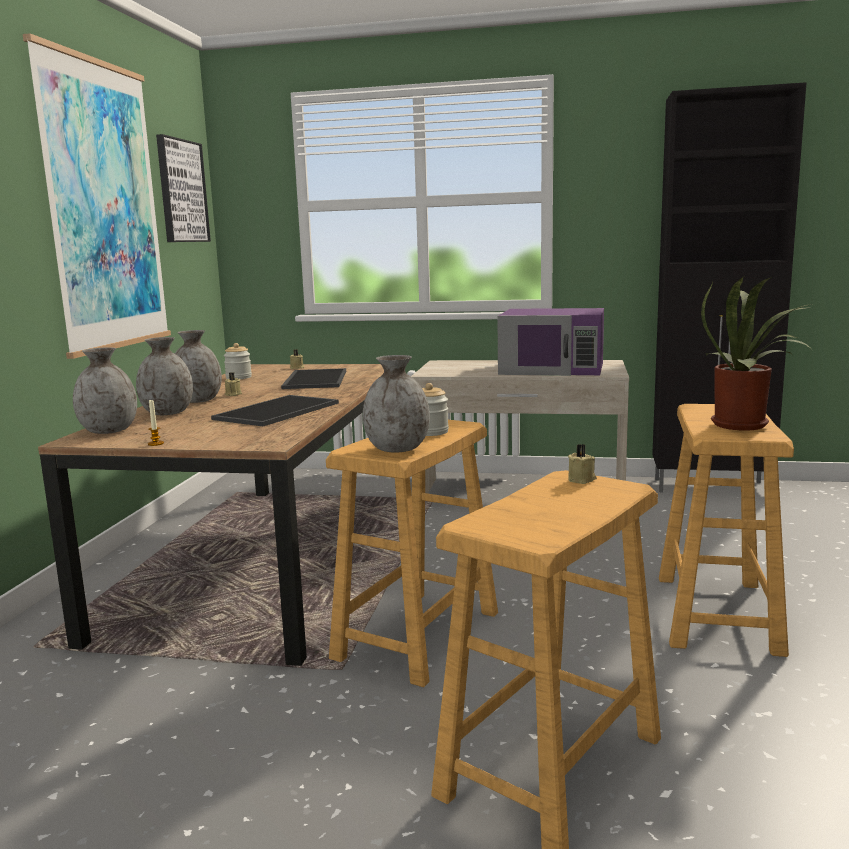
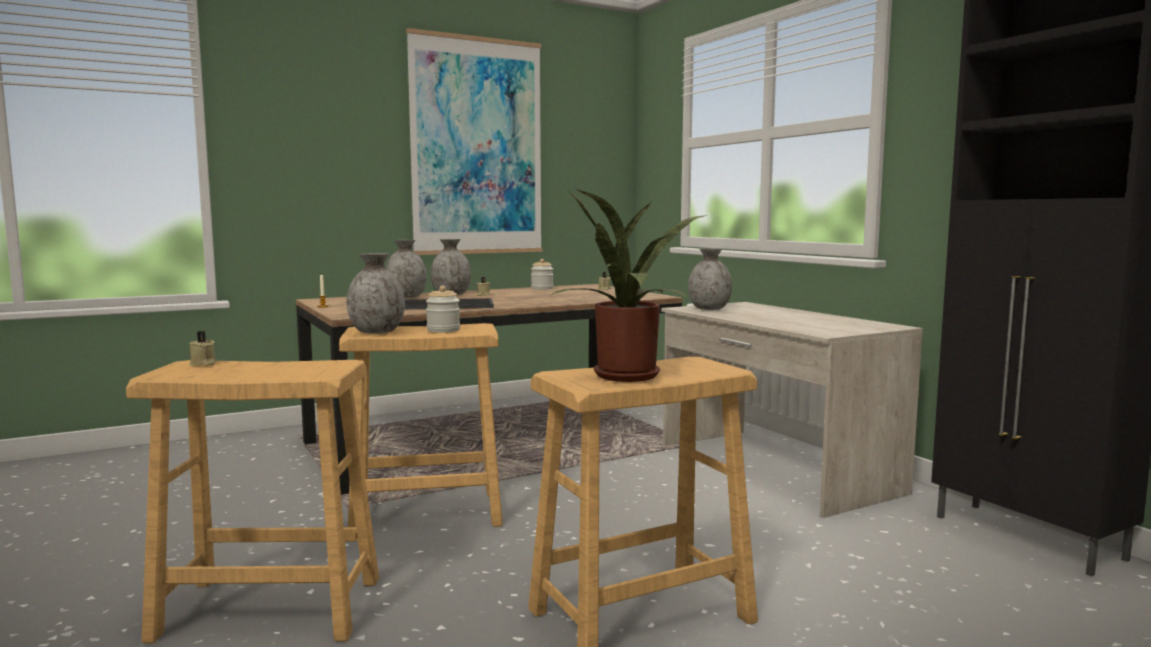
camera: 50 degrees right, 5 degrees down
grey vase [73,347,137,434] -> grey vase moved to [688,249,732,310]
picture [156,134,211,242] -> none
tray [281,368,346,389] -> none
purple microwave [497,308,604,376] -> none
beige candle [568,444,597,484] -> beige candle moved to [189,331,217,366]

